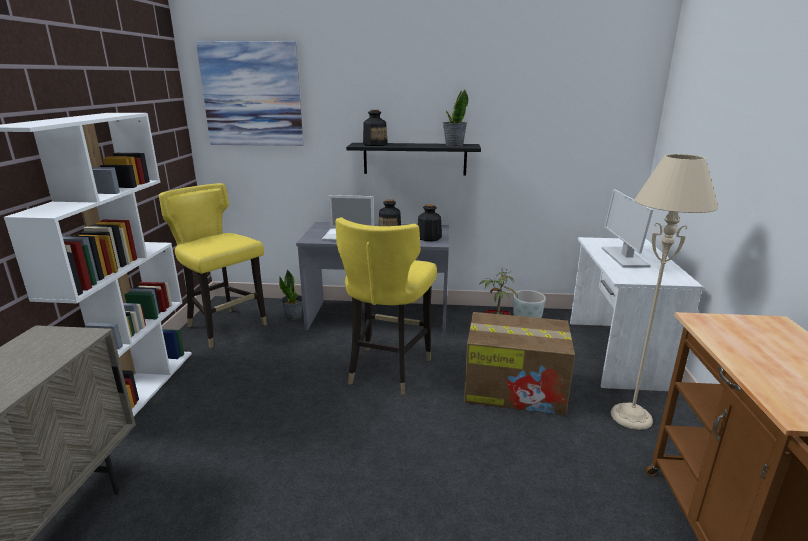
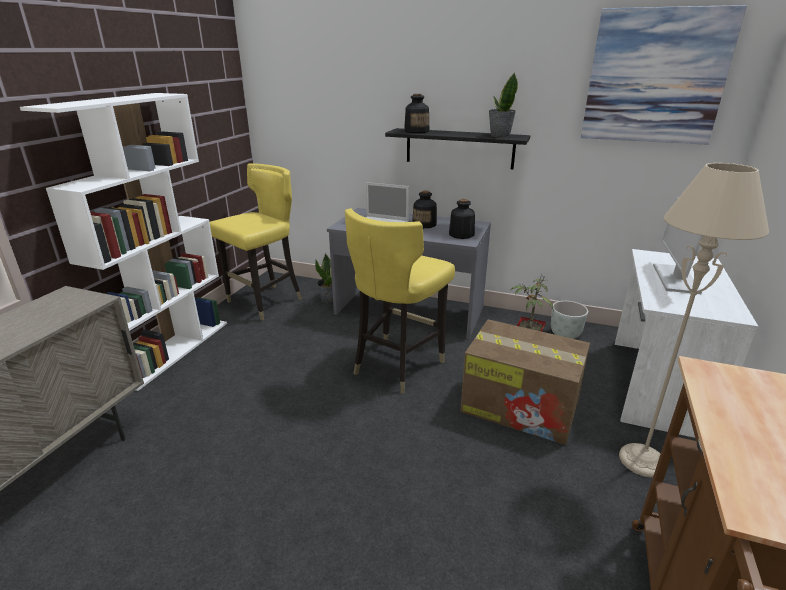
camera: 15 degrees right, 5 degrees up
yellow chair [159,183,267,348] -> yellow chair turned 75 degrees clockwise [209,163,302,320]
picture [196,41,303,146] -> picture moved to [581,5,747,145]

